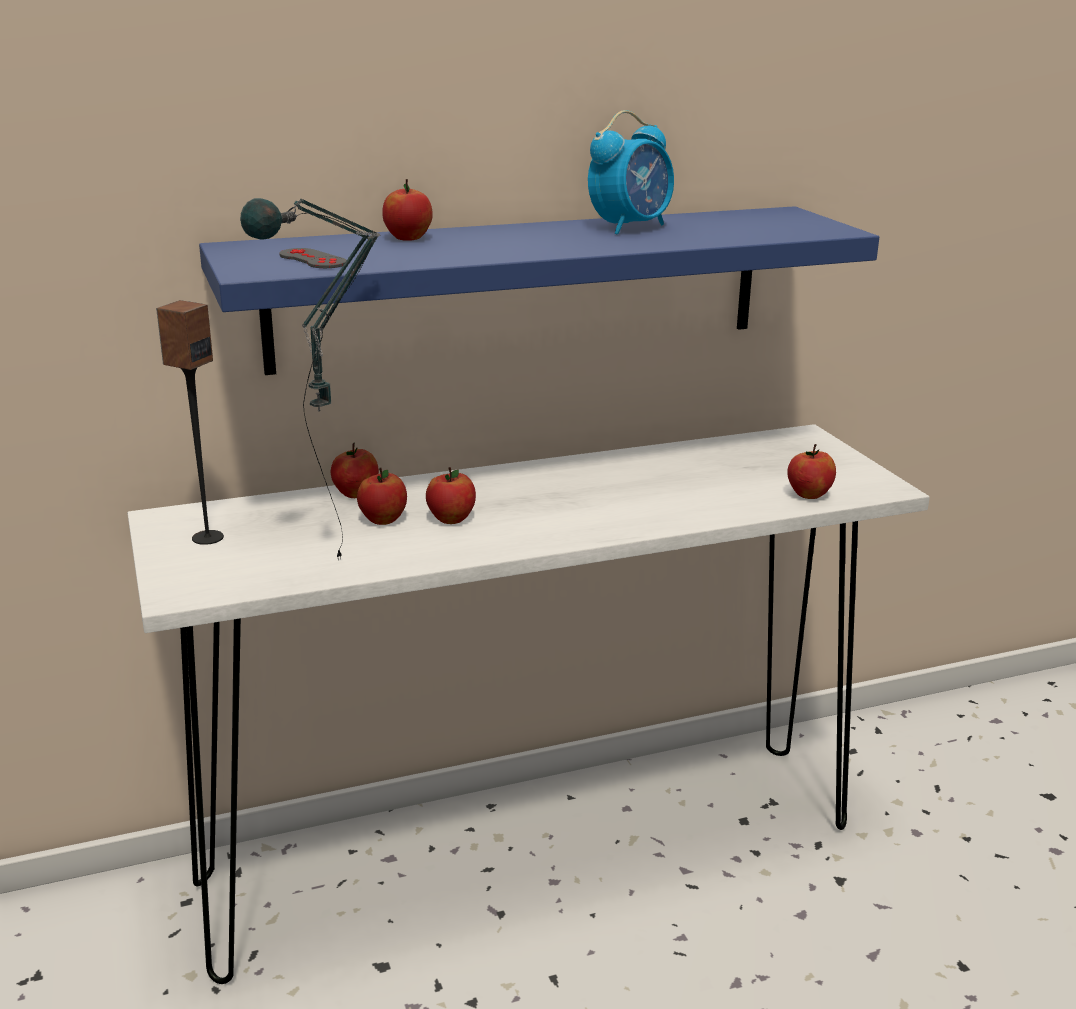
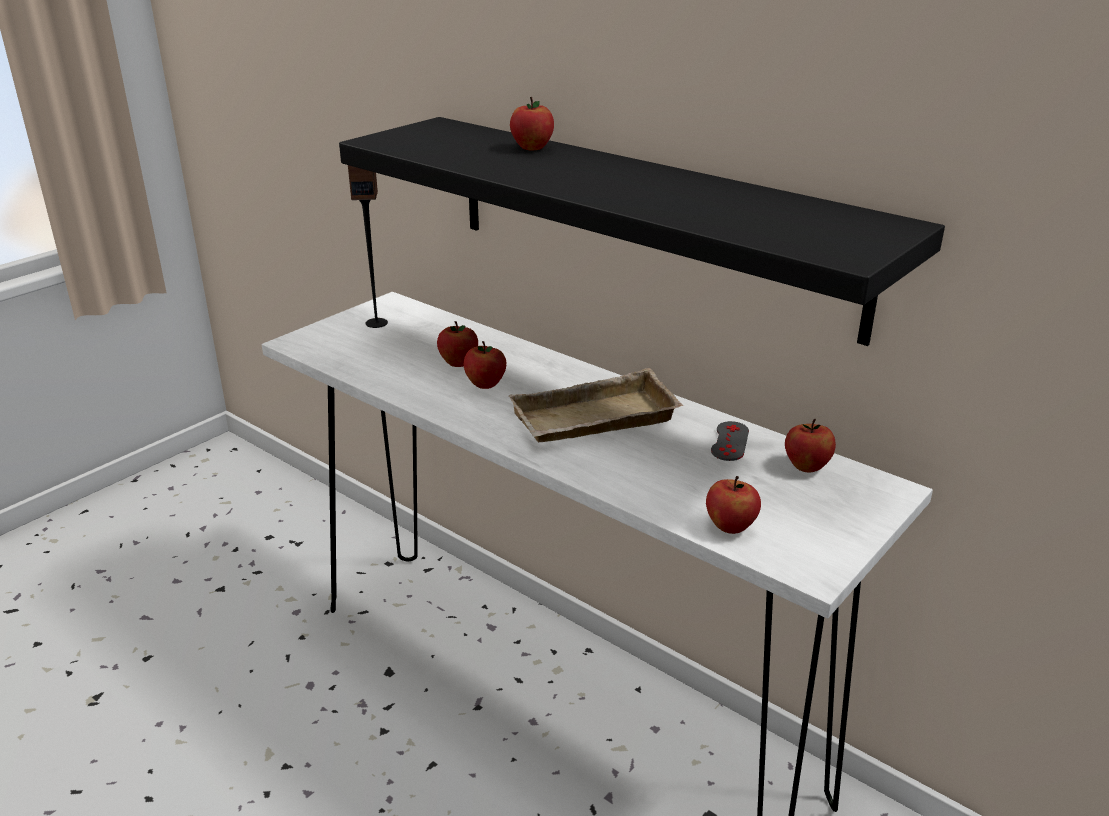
camera: 60 degrees right, 5 degrees up
blue shelf [199,206,879,375] -> black shelf [339,117,945,346]
table lamp [240,198,380,558] -> none
grey game controller [279,248,347,268] -> grey game controller moved to [711,421,749,461]
apple [331,443,379,498] -> apple moved to [785,419,836,473]
alarm clock [588,110,674,235] -> none
none -> beige tray [508,368,683,442]

